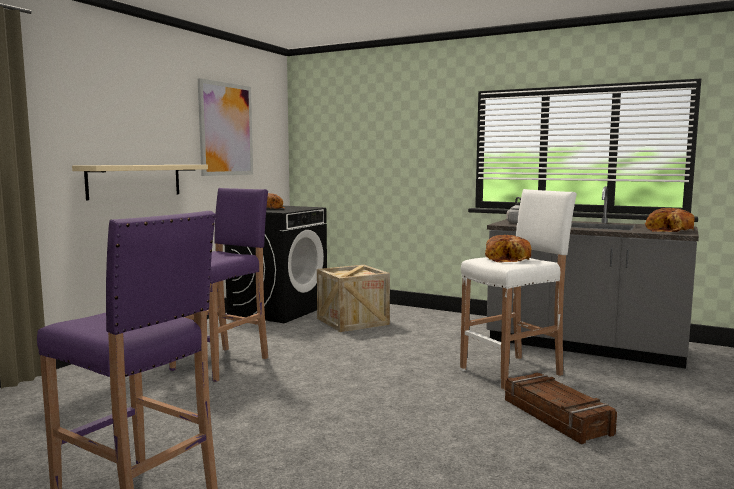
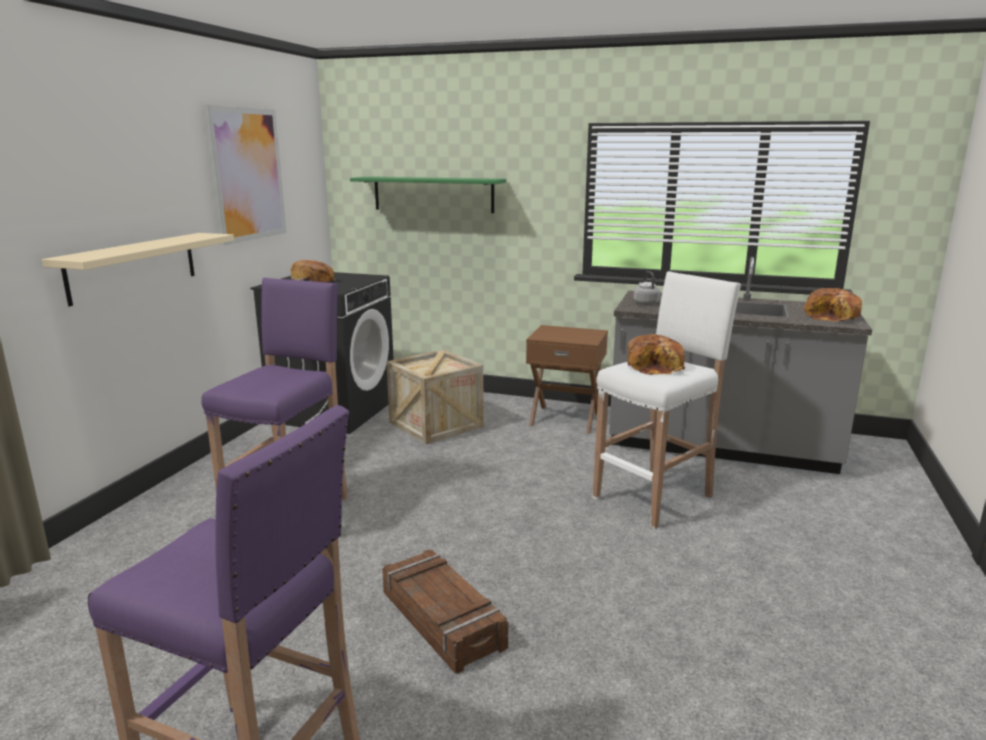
camera: 10 degrees left, 10 degrees up
crate [505,373,617,444] -> crate moved to [382,550,508,674]
none -> green shelf [350,177,506,213]
none -> brown nightstand [526,325,608,434]

